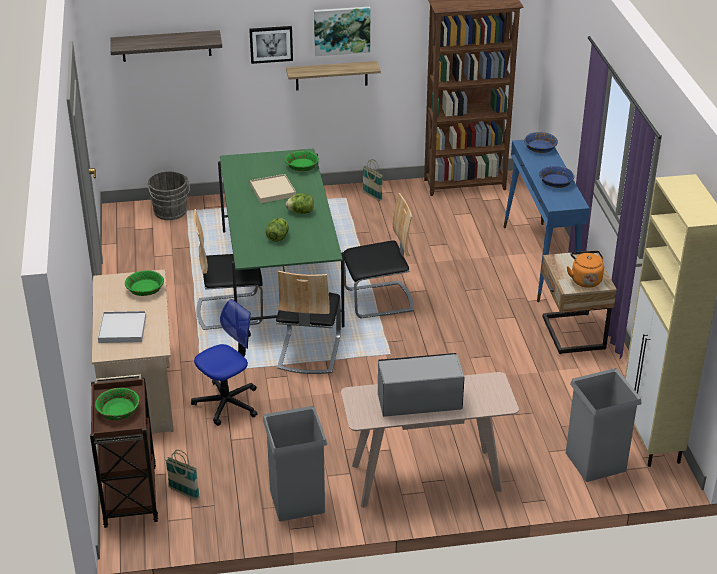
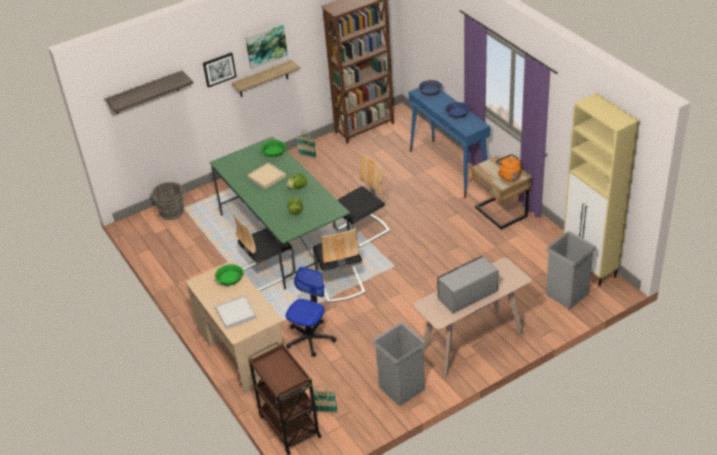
camera: 20 degrees left, 5 degrees up
green bowl [95,388,140,420] -> none

